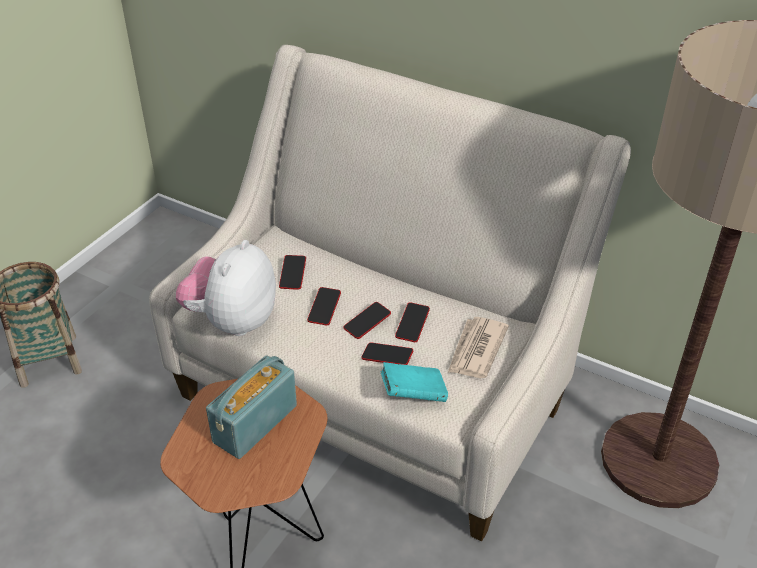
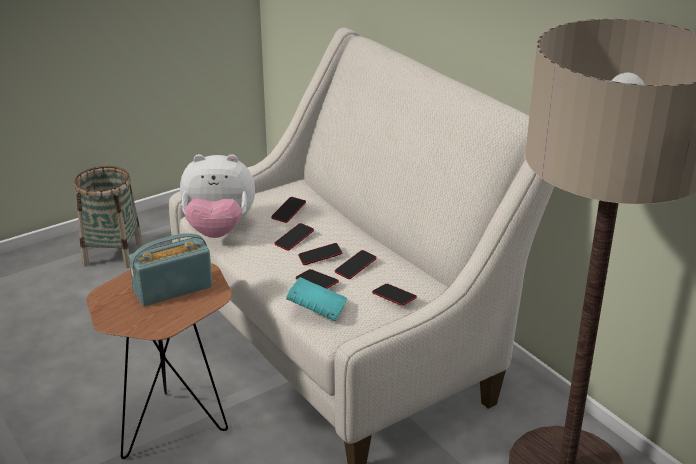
camera: 25 degrees right, 10 degrees down
plush toy [176,240,276,336] -> plush toy turned 135 degrees counterclockwise [180,154,255,238]
newspaper [448,317,509,378] -> phone [372,284,417,306]

